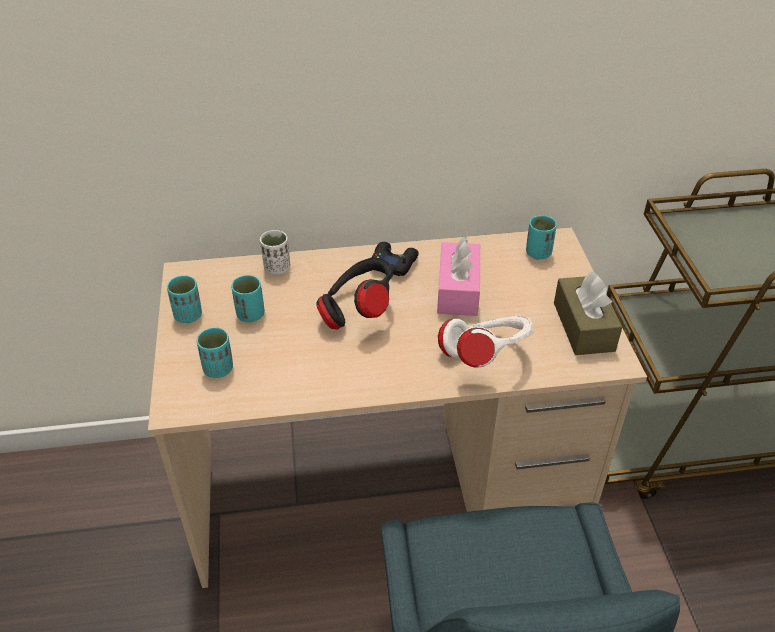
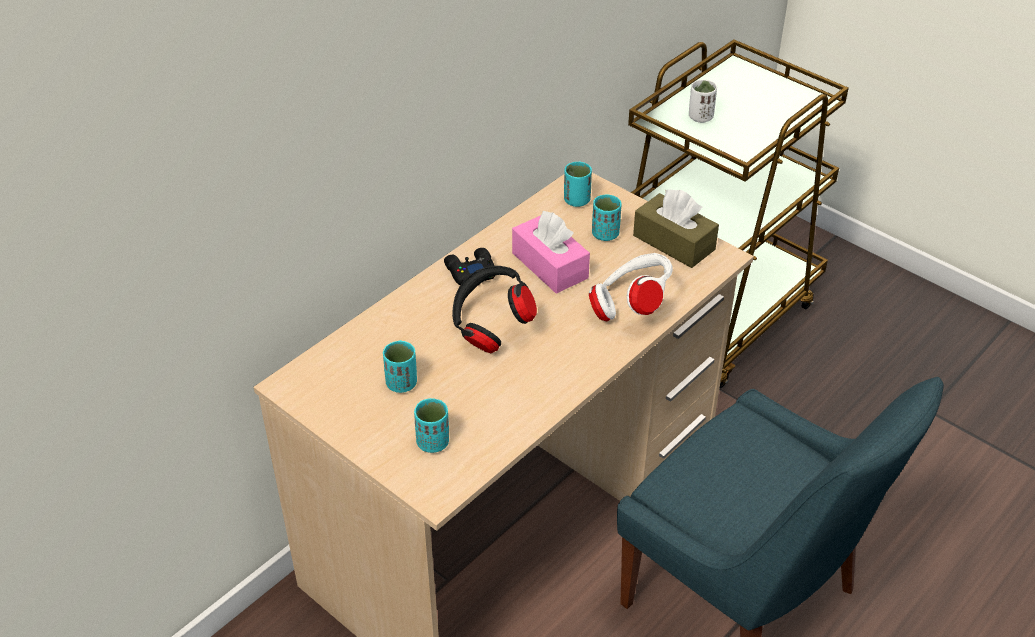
camera: 40 degrees left, 0 degrees up
turquoise cup [167,275,202,323] -> turquoise cup moved to [592,194,621,241]
white cup [260,230,290,275] -> white cup moved to [689,80,717,123]

